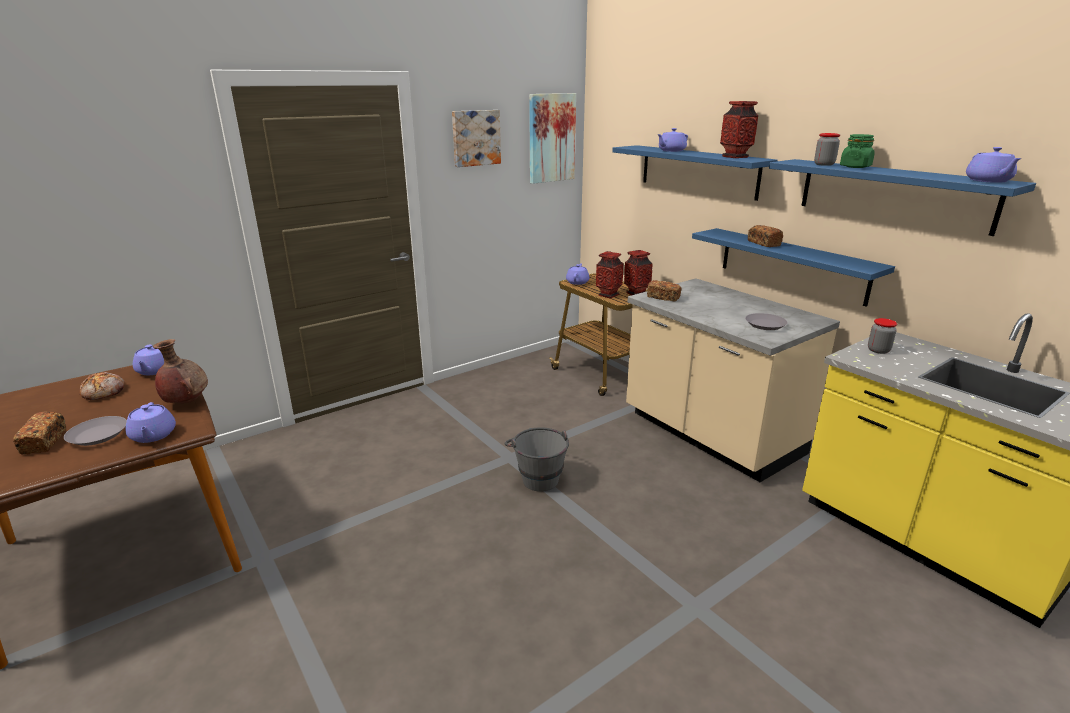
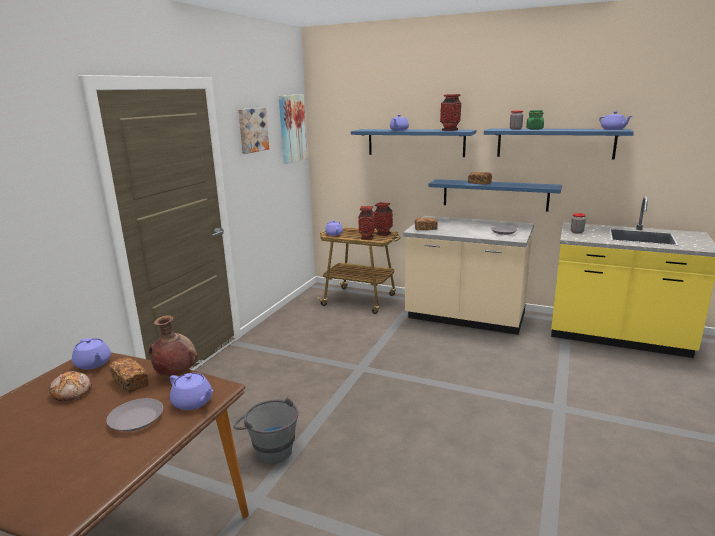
camera: 30 degrees left, 5 degrees down
bread [13,411,66,455] -> bread moved to [110,358,149,393]
grey bucket [505,427,569,492] -> grey bucket moved to [233,397,299,464]

